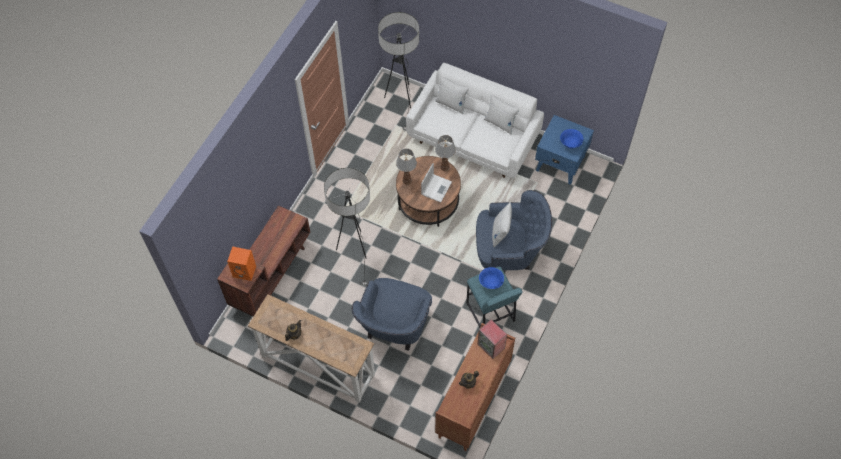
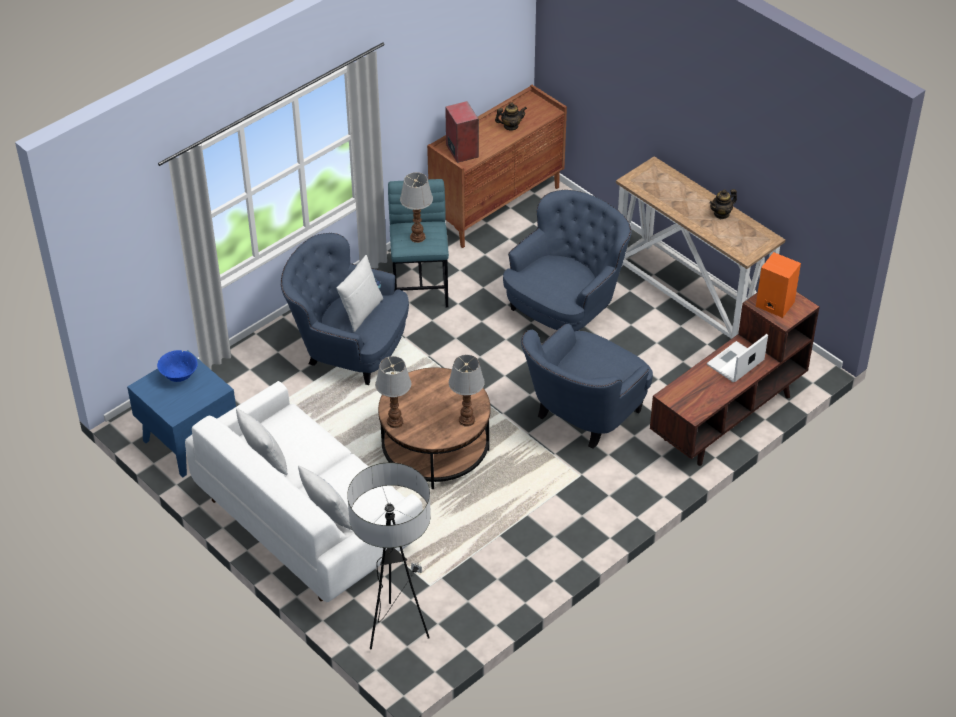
camera: 160 degrees left, 15 degrees down
floor lamp [324,168,370,287] -> blue armchair [521,324,653,449]
laptop [421,163,452,203] -> laptop moved to [707,334,768,382]
blue bowl [479,267,504,289] -> table lamp [400,172,433,243]

